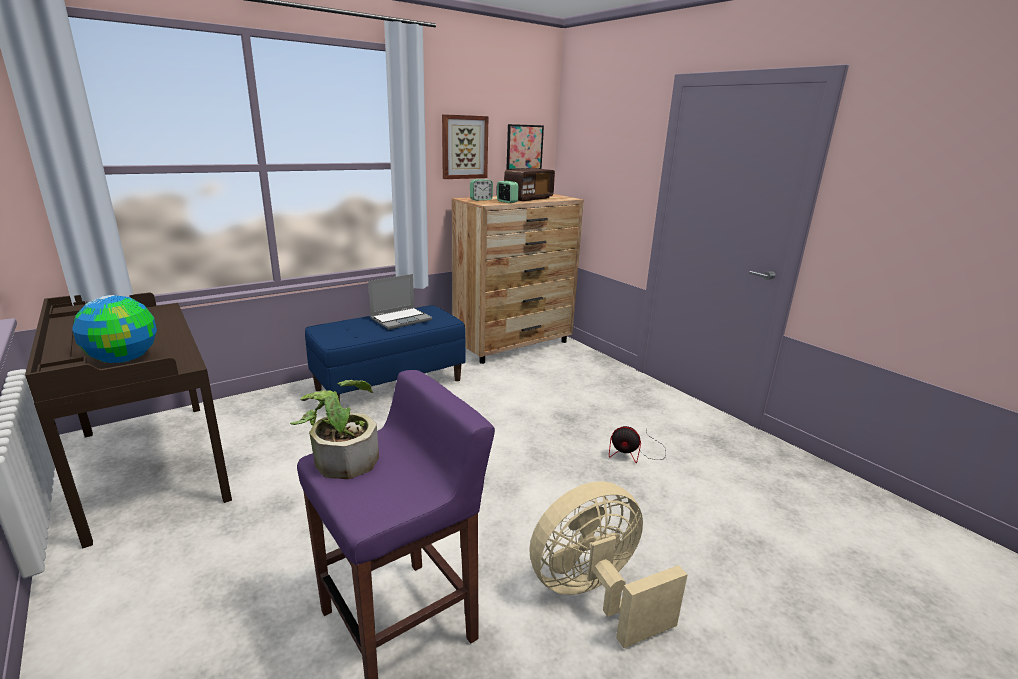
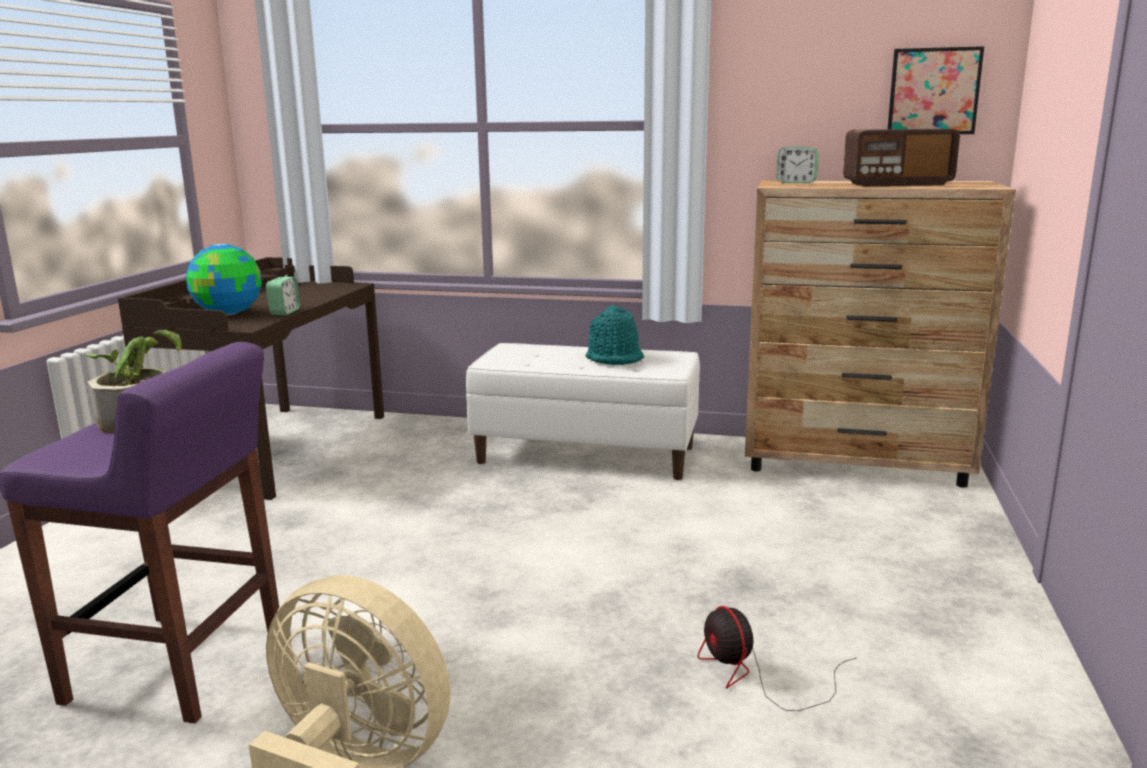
camera: 50 degrees right, 5 degrees down
blue bench [305,305,466,402] -> white bench [466,343,700,480]
laptop [368,274,432,330] -> turquoise hat [586,305,644,365]
picture [442,114,489,179] -> none
alarm clock [497,181,518,203] -> alarm clock moved to [266,277,300,315]

